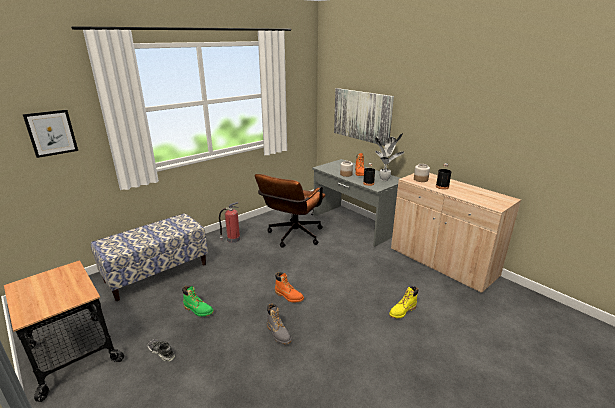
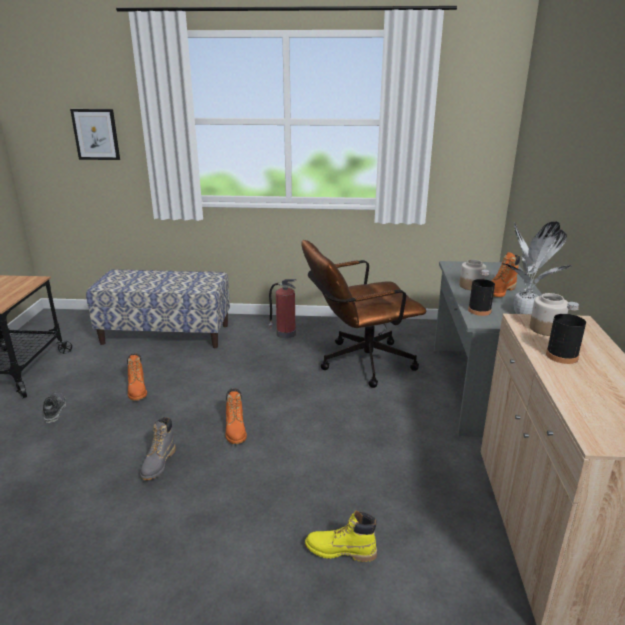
camera: 45 degrees right, 0 degrees up
green boot [182,286,214,317] -> orange boot [127,353,147,401]
picture [334,88,394,146] -> none

